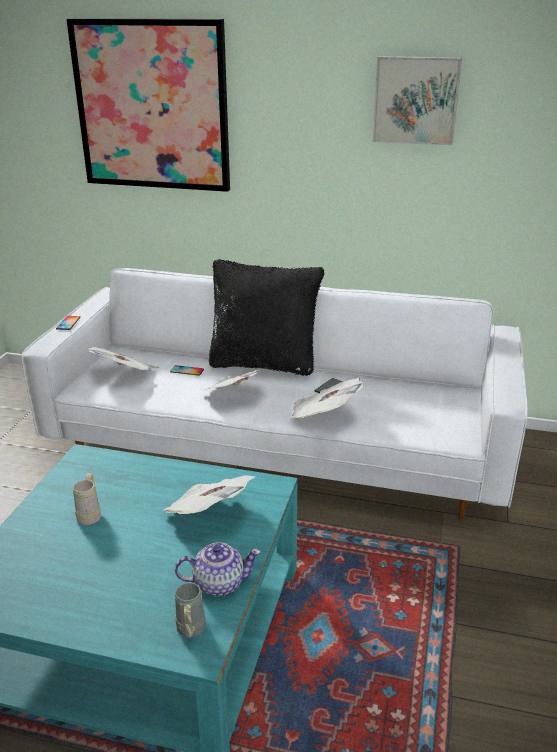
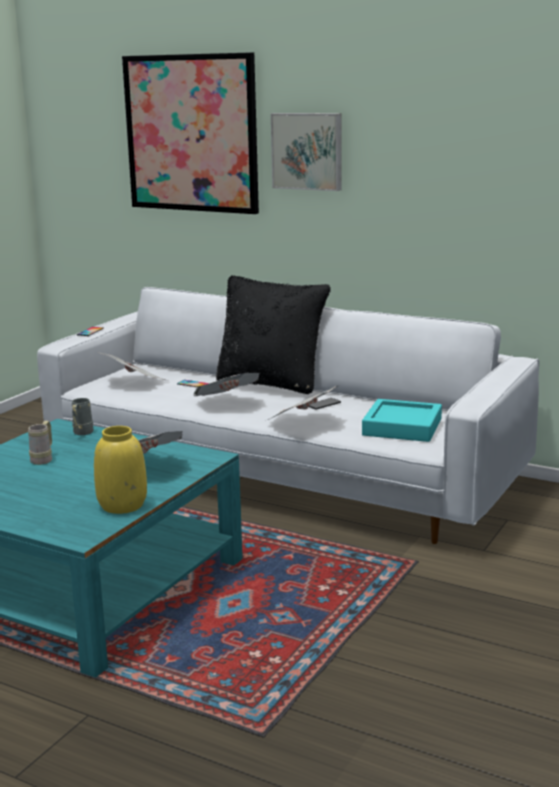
camera: 15 degrees right, 10 degrees down
teapot [175,542,261,597] -> yellow vase [94,426,147,514]
grey mug [175,583,206,638] -> grey mug moved to [72,398,94,435]
picture [373,56,462,145] -> picture moved to [271,113,342,191]
none -> turquoise tray [362,399,442,442]

